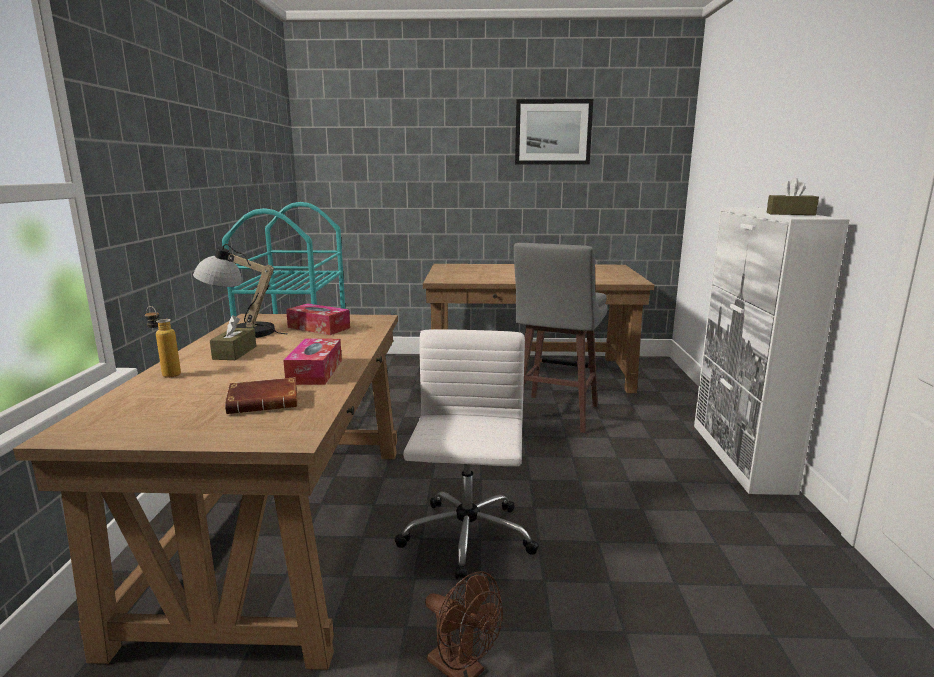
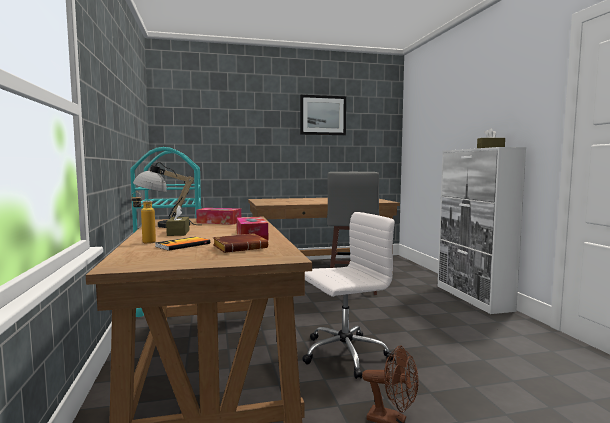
camera: 15 degrees left, 10 degrees down
white office chair [394,329,539,580] -> white office chair turned 75 degrees clockwise [302,212,395,379]
none -> book [155,237,210,251]

